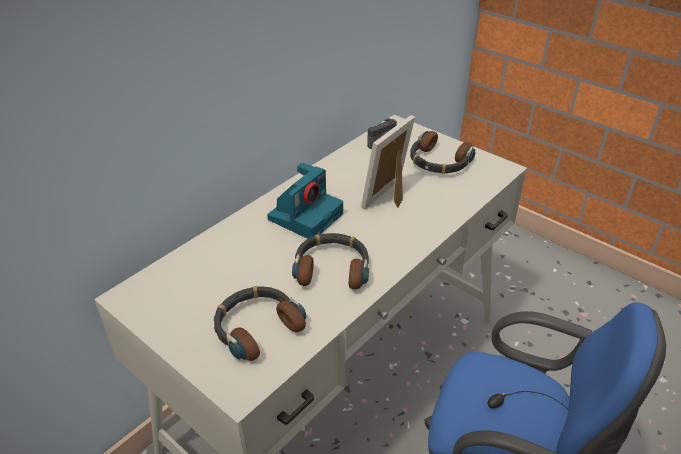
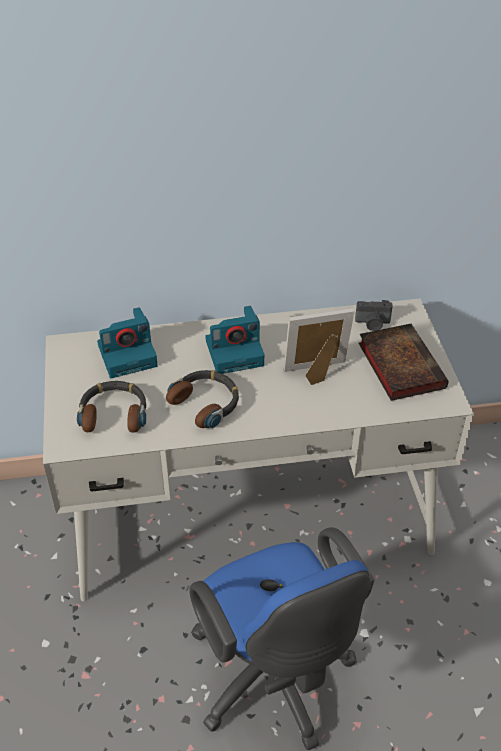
camera: 40 degrees right, 5 degrees up
headphones [410,131,475,174] -> book [359,324,448,401]
none -> camera [97,307,158,378]

